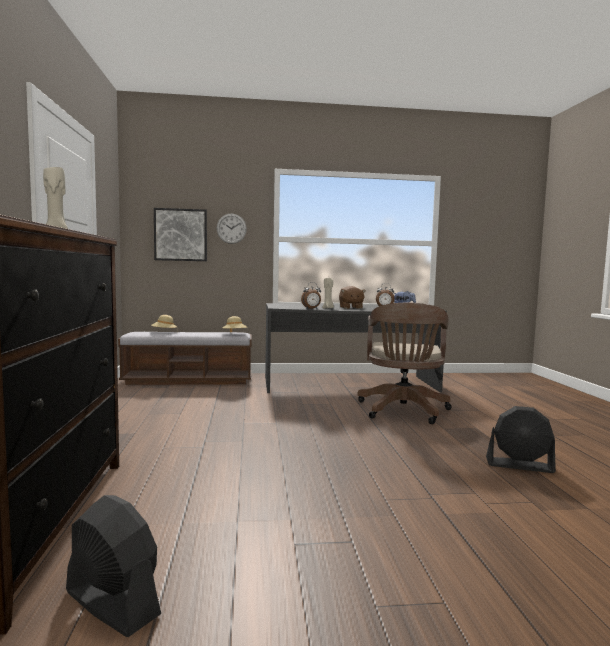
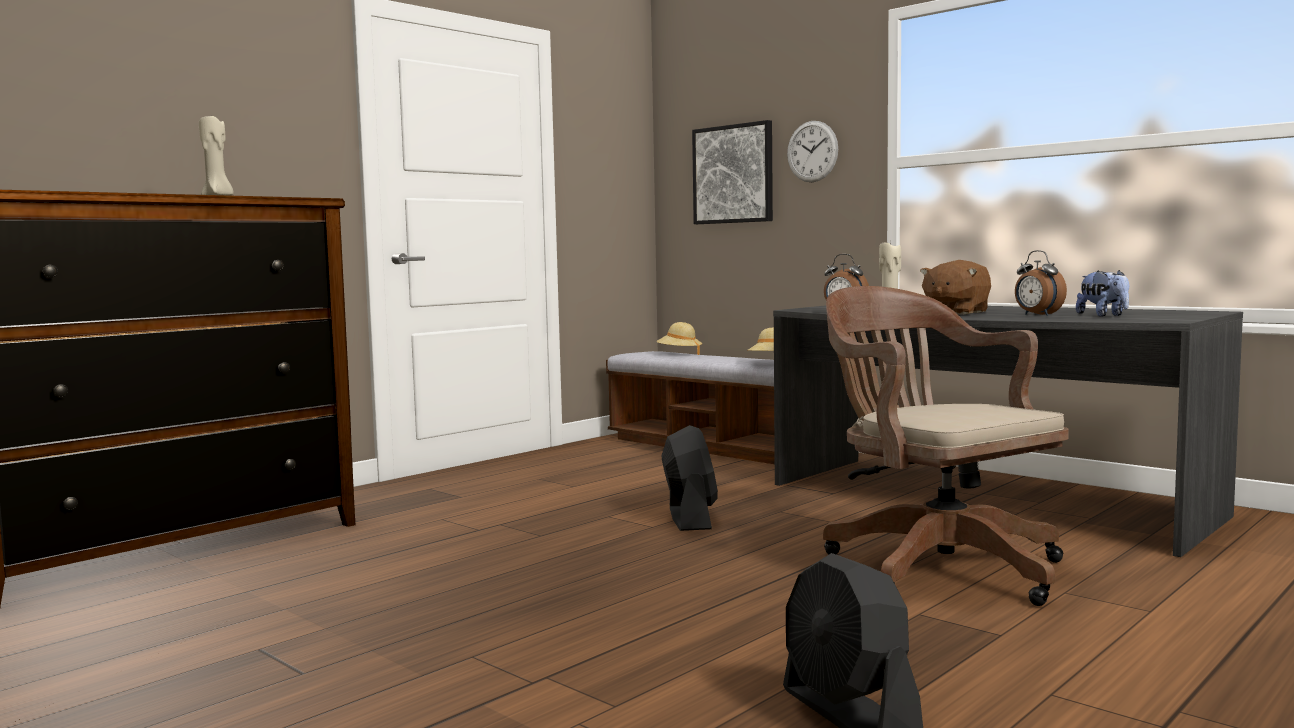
camera: 50 degrees right, 0 degrees up
black fan [66,495,161,637] -> black fan moved to [662,425,718,531]
brown office chair [357,303,452,424] -> brown office chair turned 90 degrees clockwise [823,286,1069,606]

